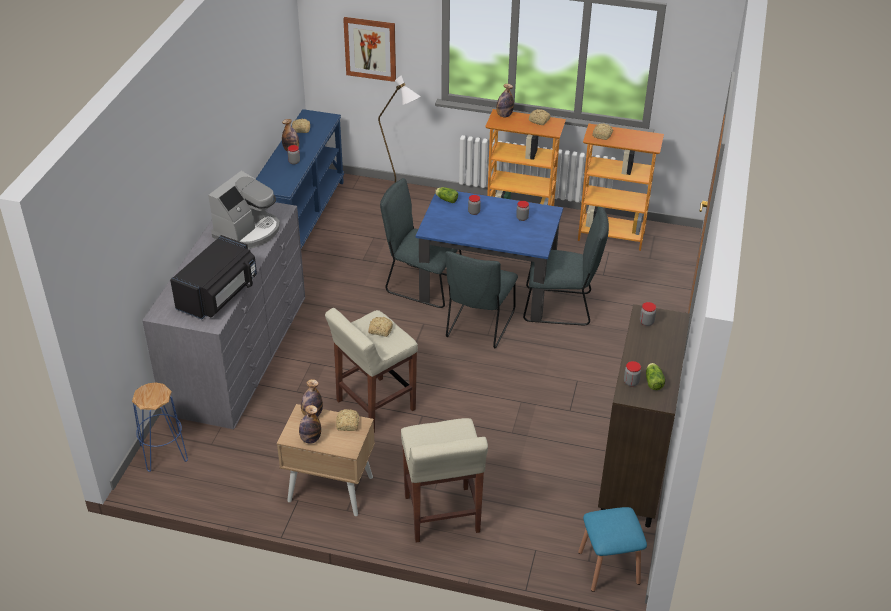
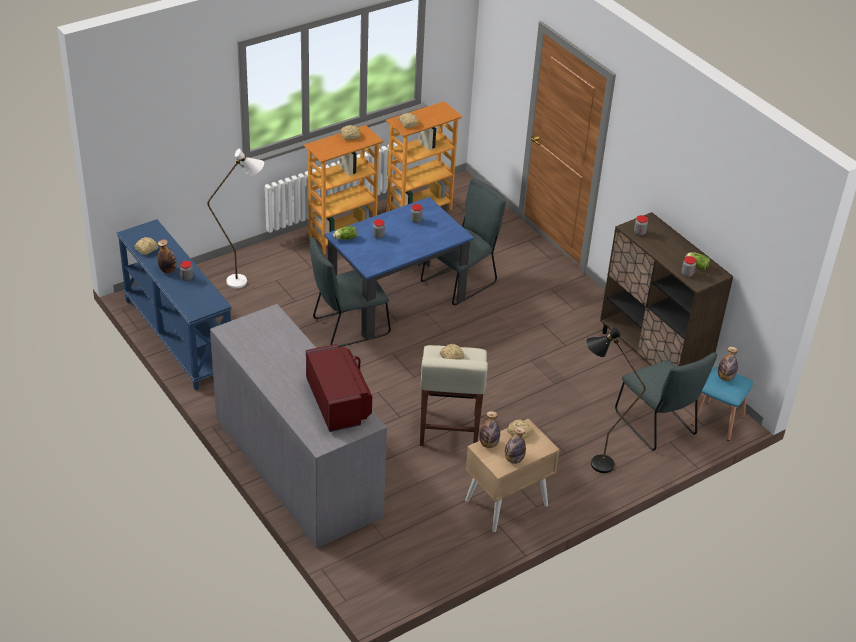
camera: 50 degrees left, 0 degrees up
blue stool [132,383,188,472] -> none
black microwave [170,235,257,319] -> red microwave [306,344,372,432]
coffee machine [208,171,280,249] -> none
picture [343,17,396,82] -> none
beige stool [401,418,488,543] -> black floor lamp [586,327,646,473]
grey chair [446,251,518,349] -> grey chair moved to [615,352,717,451]
bottle [496,84,514,117] -> bottle moved to [718,347,738,381]

